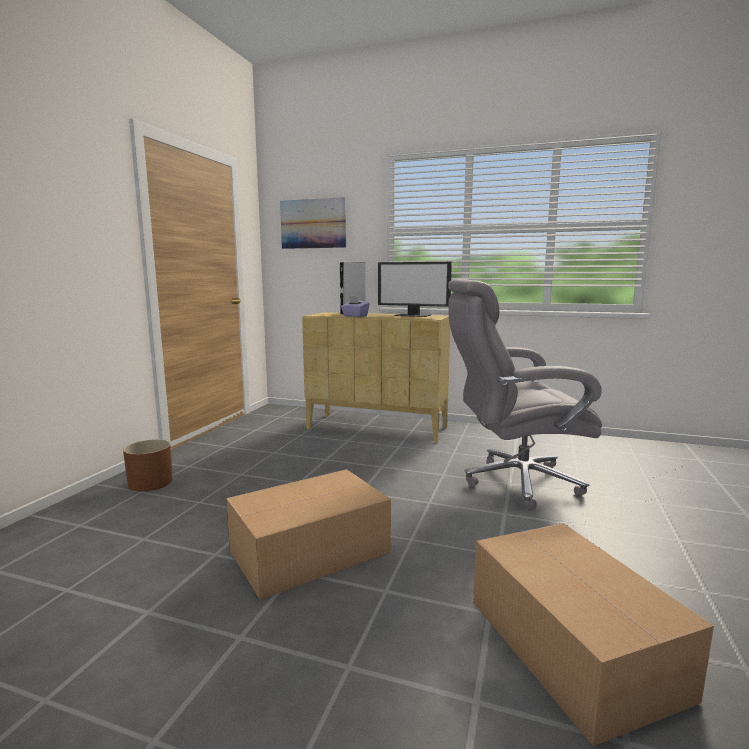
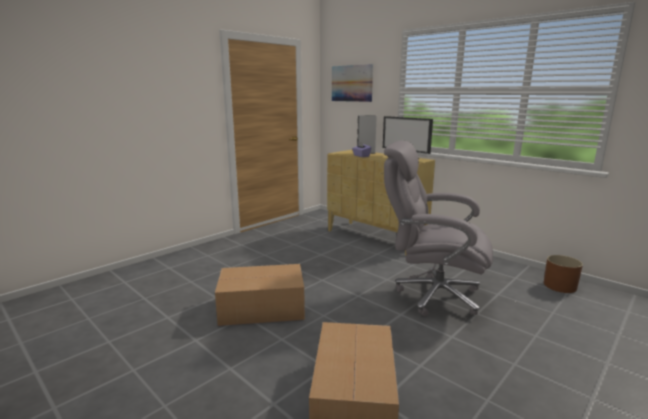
camera: 25 degrees right, 5 degrees up
brown planter [123,439,173,491] -> brown planter moved to [544,255,583,293]

